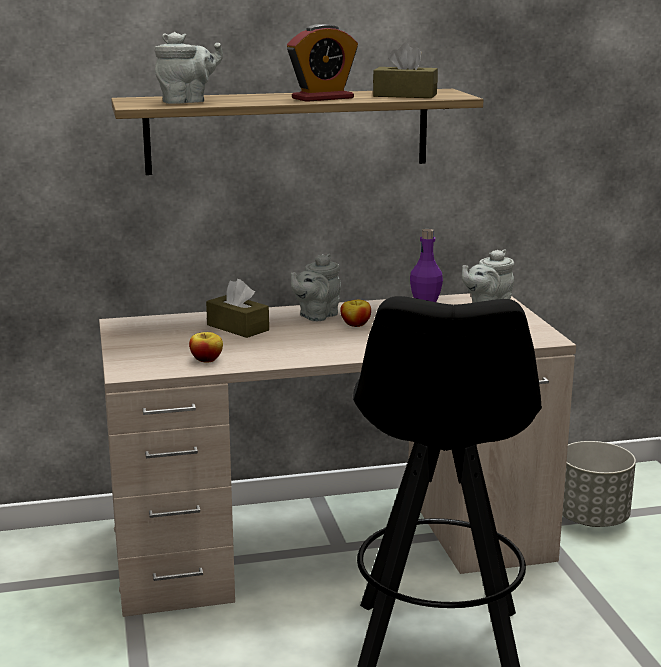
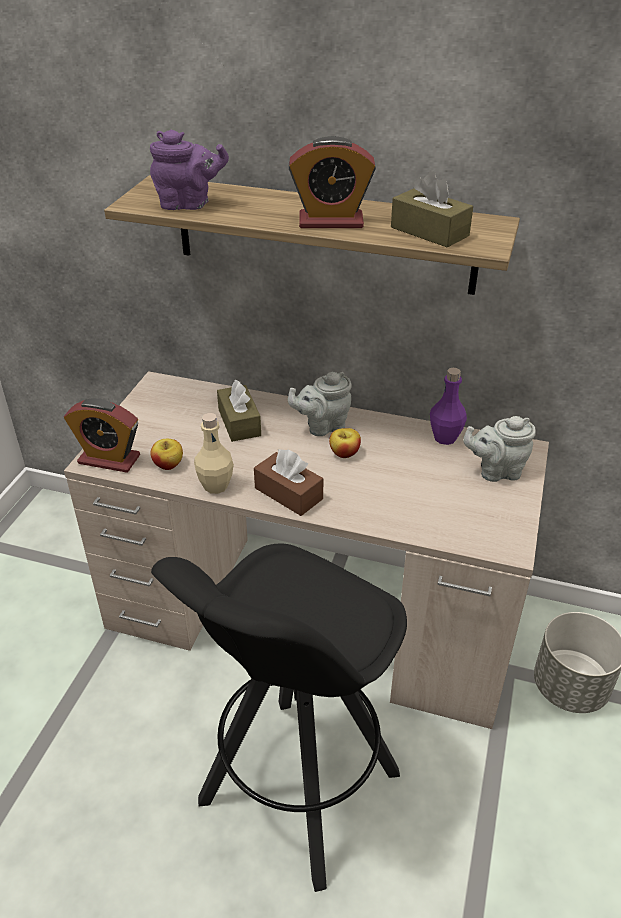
camera: 30 degrees right, 20 degrees up
grey teapot [154,32,223,104] -> purple teapot [150,130,229,210]
none -> alarm clock [64,398,140,473]
none -> beige bottle [194,413,234,494]
none -> brown tissue box [254,449,323,516]

